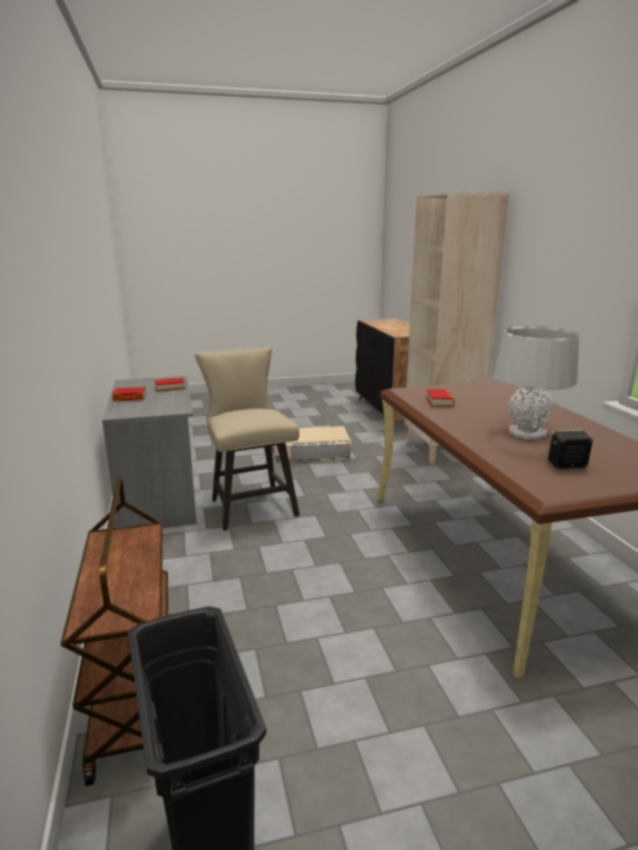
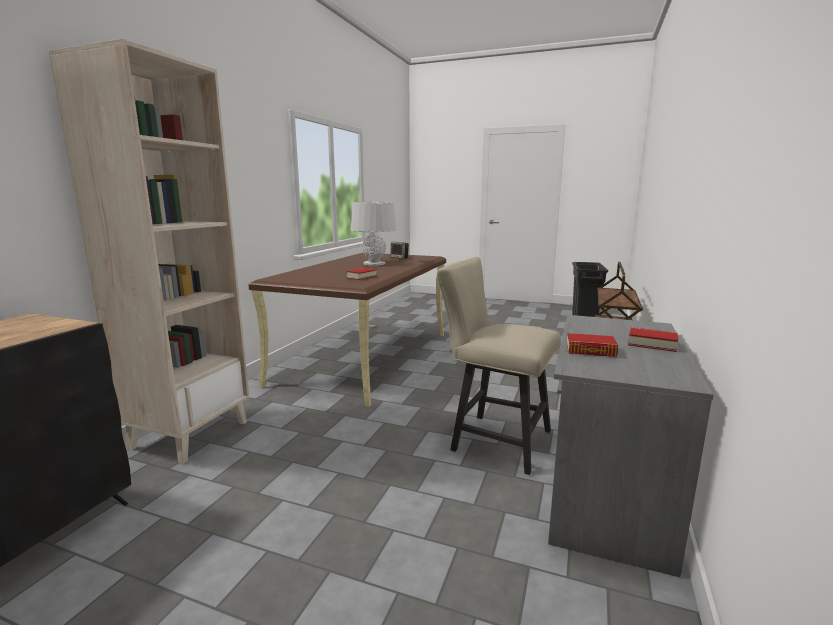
camera: 145 degrees left, 5 degrees down
beige chair [195,347,300,531] -> beige chair turned 105 degrees clockwise [437,257,561,475]
beige storage box [273,426,351,463] -> none

